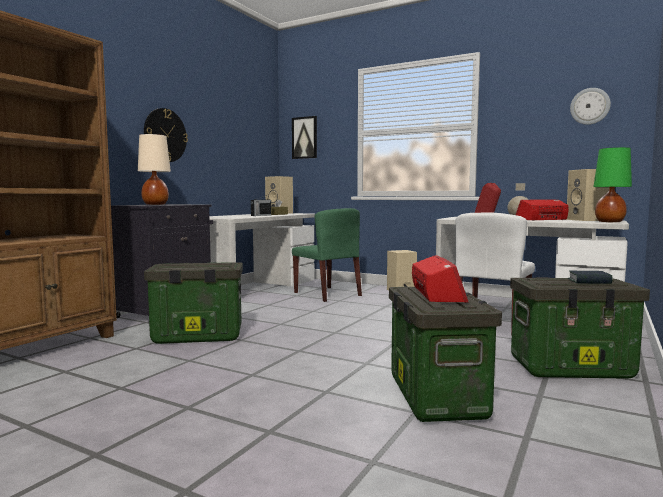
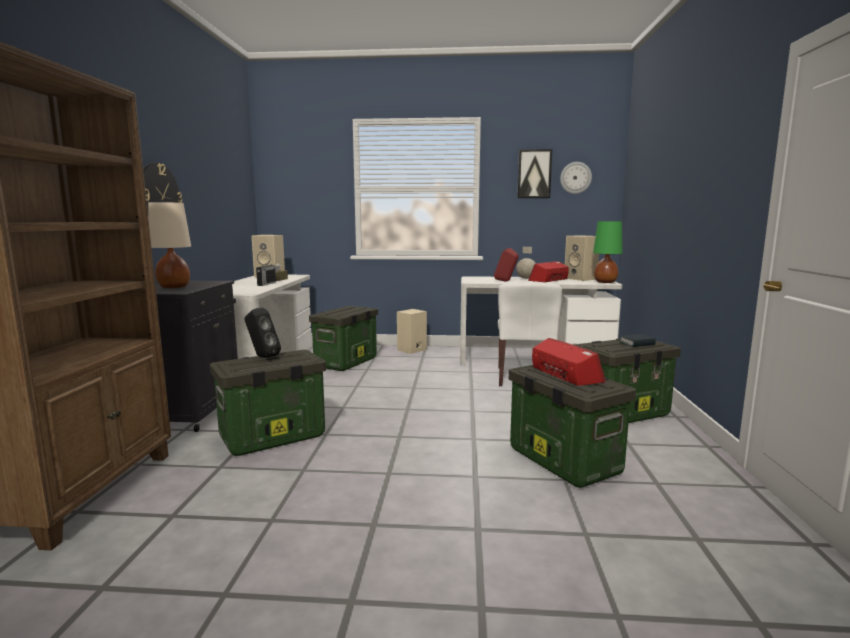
camera: 25 degrees left, 5 degrees up
picture [292,116,317,159] -> picture moved to [517,149,552,198]
green chair [292,208,362,302] -> storage box [309,306,378,371]
none -> black speaker [245,308,281,358]

